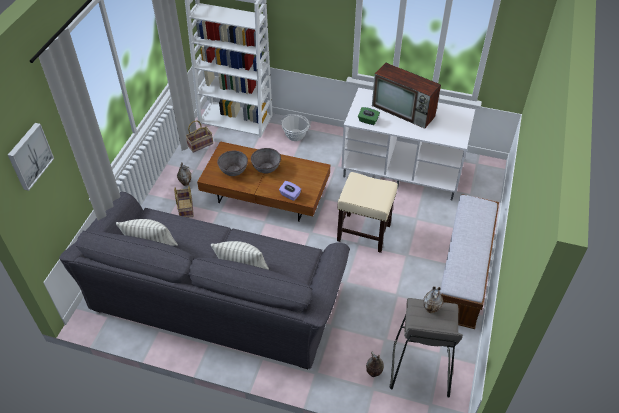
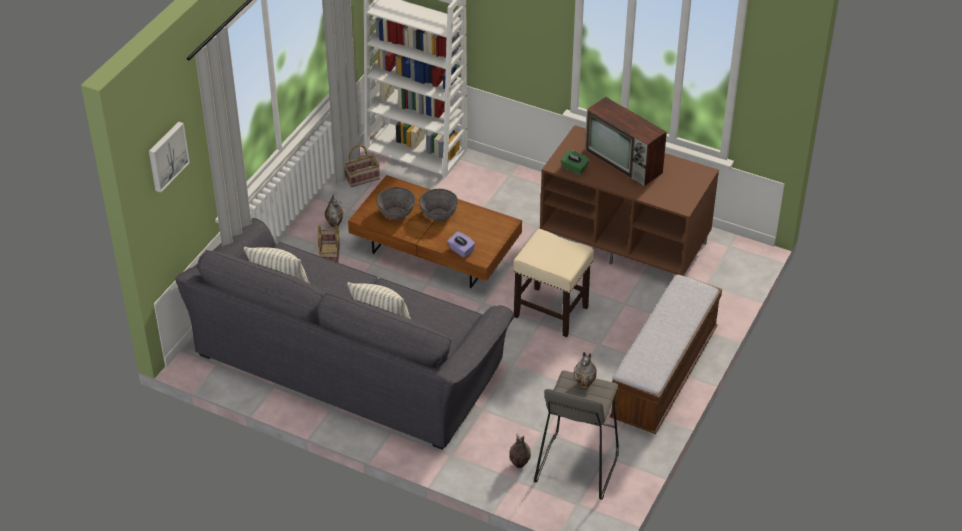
camera: 10 degrees right, 5 degrees down
basket [280,114,311,141] -> none
white tv stand [341,88,475,200] -> brown tv stand [540,125,719,276]

